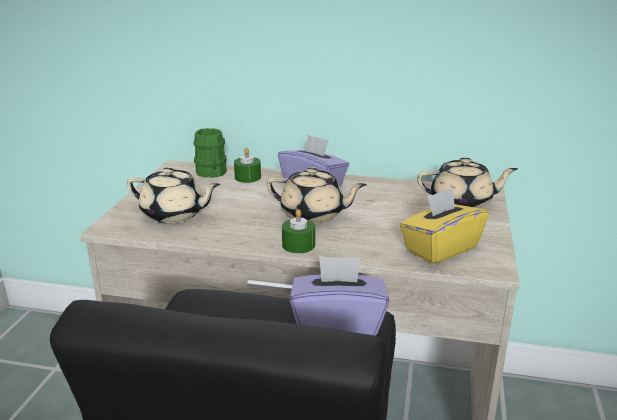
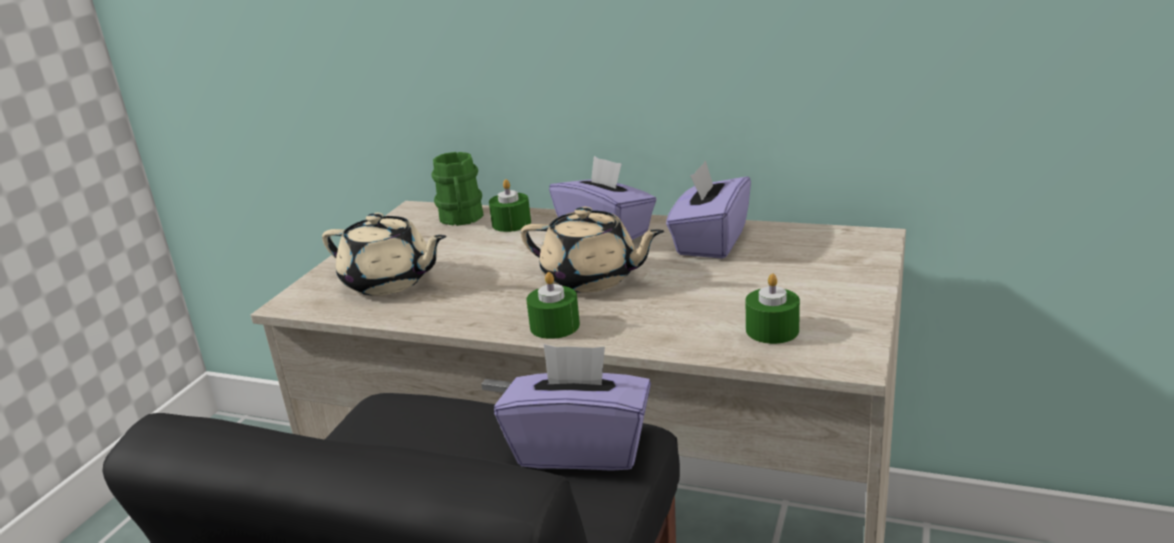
camera: 10 degrees right, 0 degrees up
yellow tissue box [400,188,489,264] -> green candle [746,273,800,344]
beige teapot [417,157,518,208] -> none
none -> purple tissue box [666,160,751,259]

